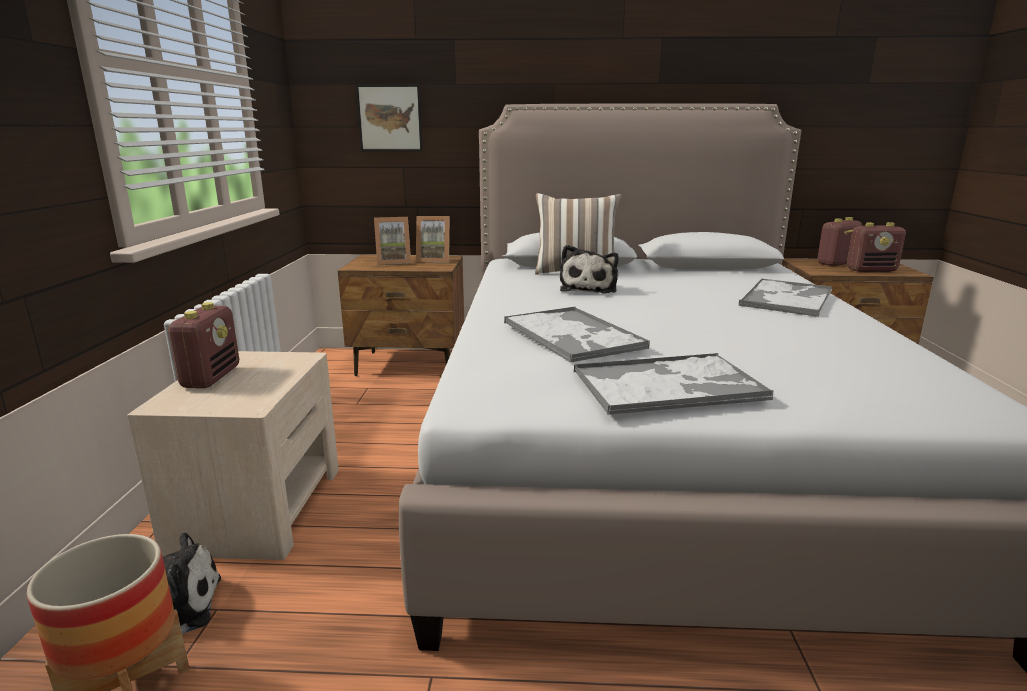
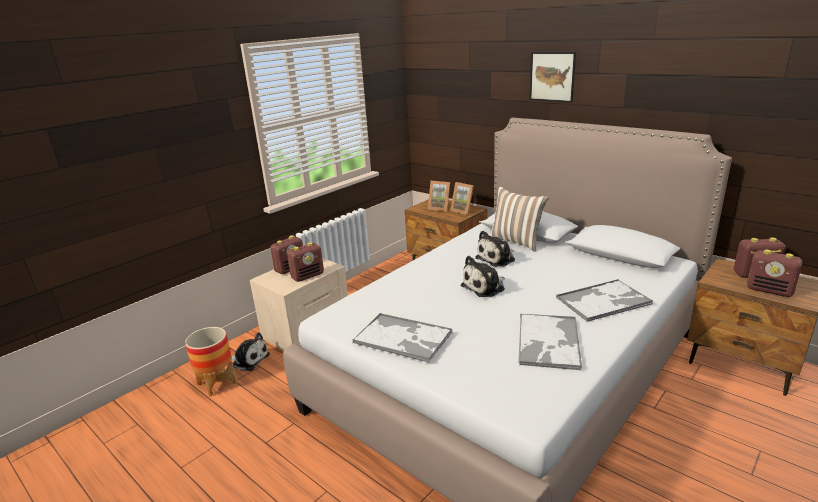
camera: 40 degrees right, 5 degrees up
picture [356,84,423,151] -> picture moved to [530,52,576,103]
tray [504,307,650,363] -> tray moved to [518,314,582,370]
none -> radio [287,243,324,282]
none -> plush toy [461,256,505,297]

